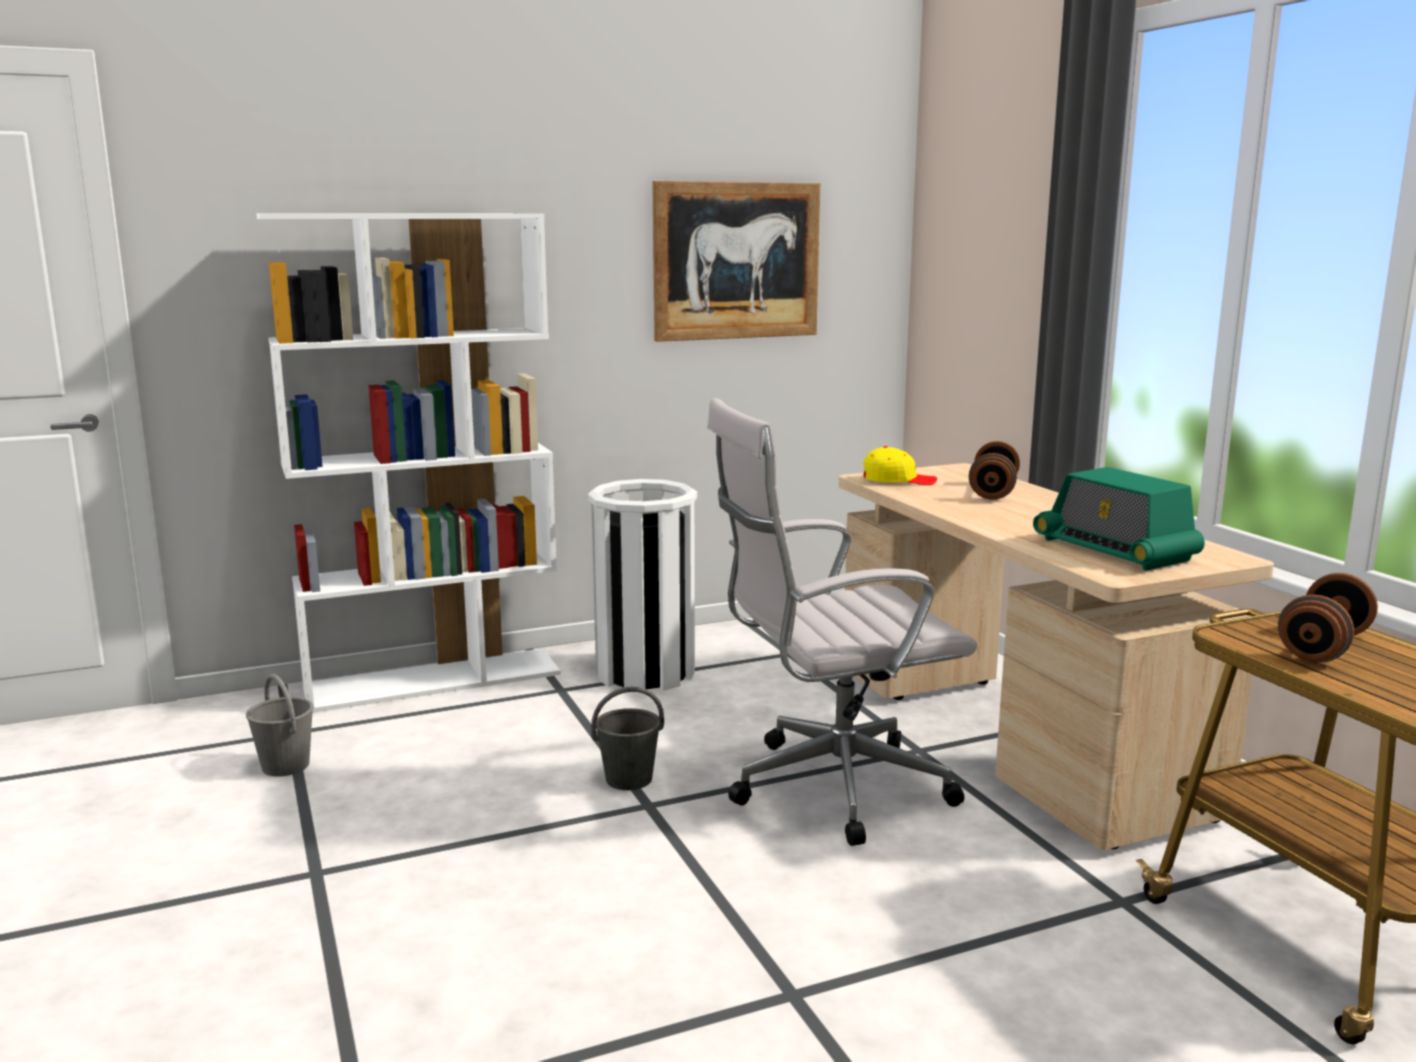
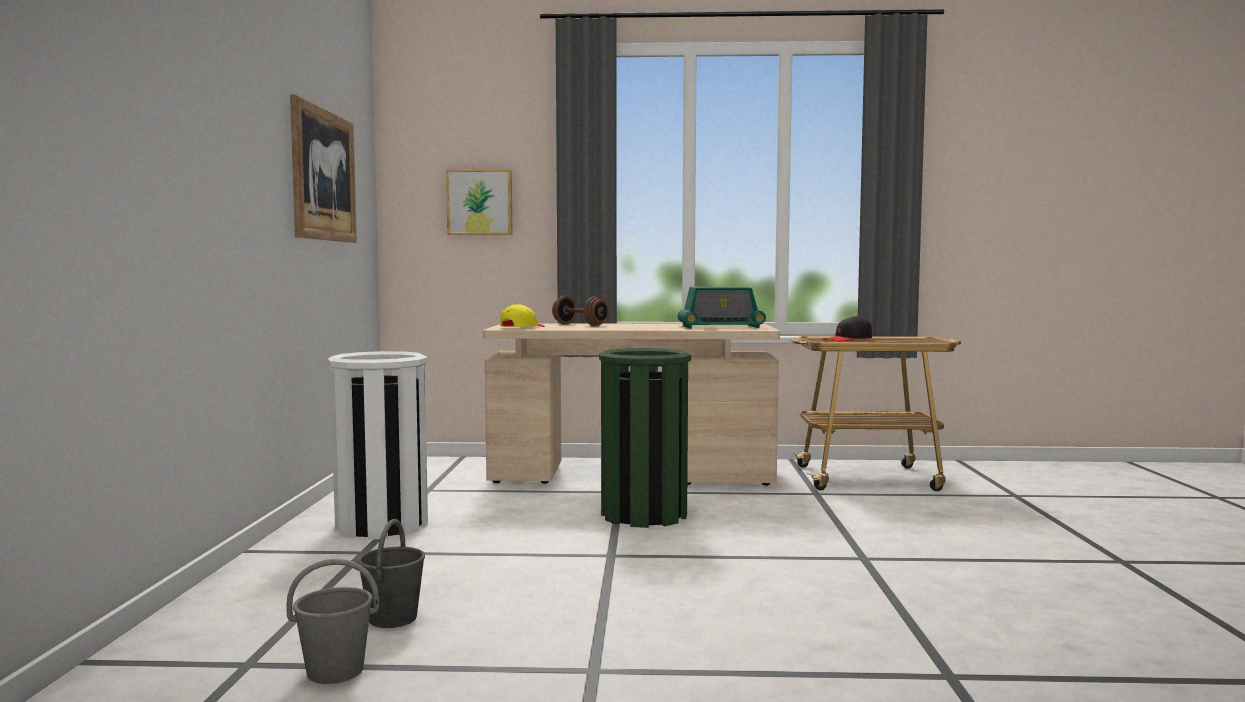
camera: 65 degrees left, 10 degrees down
white bookcase [256,213,561,713] -> none
grey bucket [591,687,664,790] -> grey bucket moved to [357,519,425,628]
white office chair [707,398,977,846] -> green trash can [599,348,691,528]
brown dumbbell [1278,573,1378,662] -> black cap [823,316,872,342]
none -> picture [446,169,513,235]

